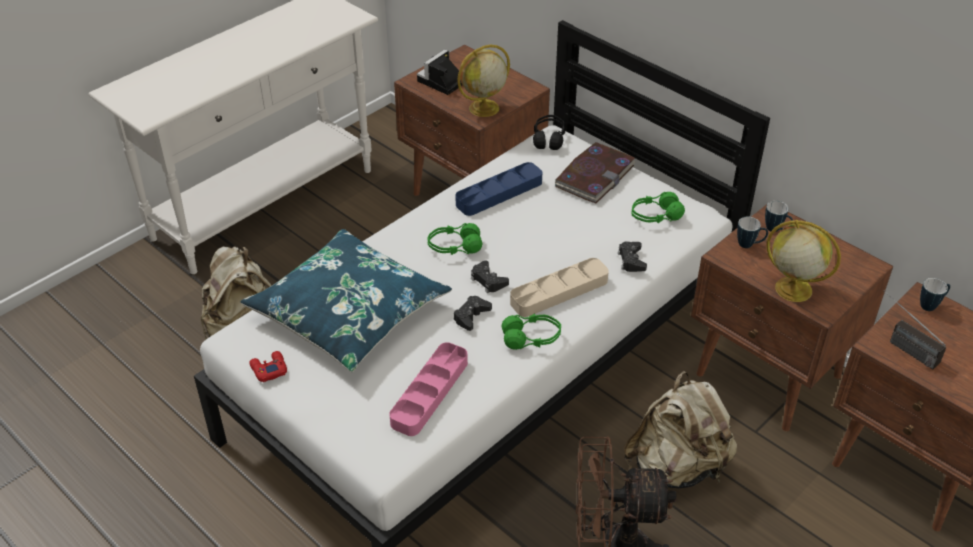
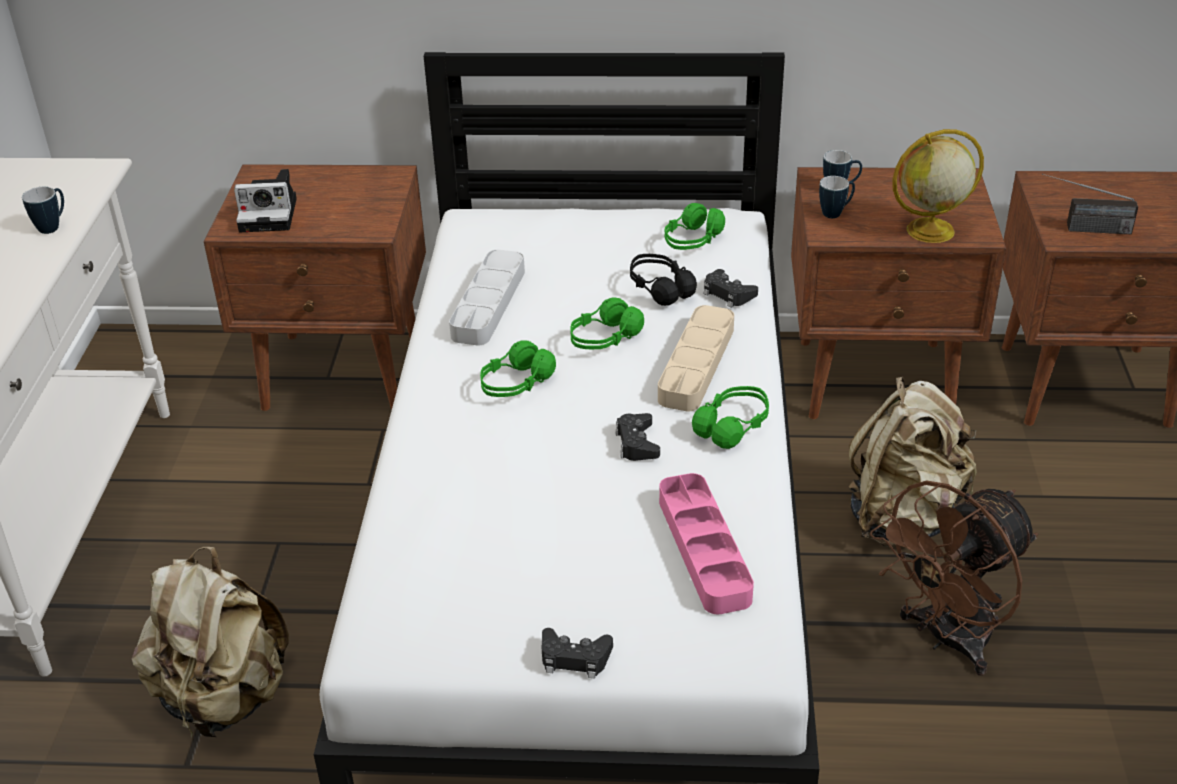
camera: 40 degrees left, 5 degrees down
blue pillow [240,229,452,372] -> none
red game controller [249,351,287,382] -> none
camera [417,49,462,95] -> camera turned 90 degrees counterclockwise [234,169,297,233]
blue tray [455,162,542,216] -> grey tray [449,250,525,345]
globe [457,45,510,117] -> none
black game controller [471,260,509,293] -> black game controller moved to [541,628,613,679]
black headphones [533,115,565,150] -> black headphones moved to [630,254,697,306]
book [555,142,635,203] -> none
mug [920,278,950,311] -> mug moved to [22,187,64,234]
none -> green headphones [570,297,644,349]

